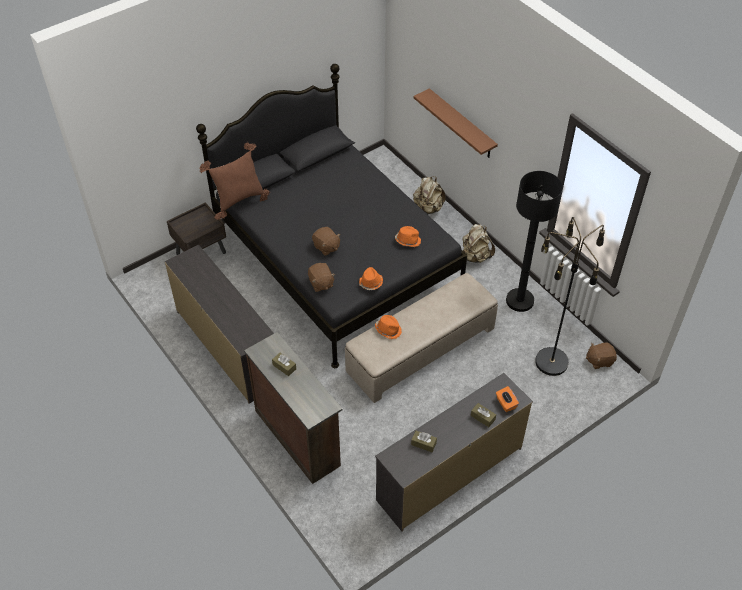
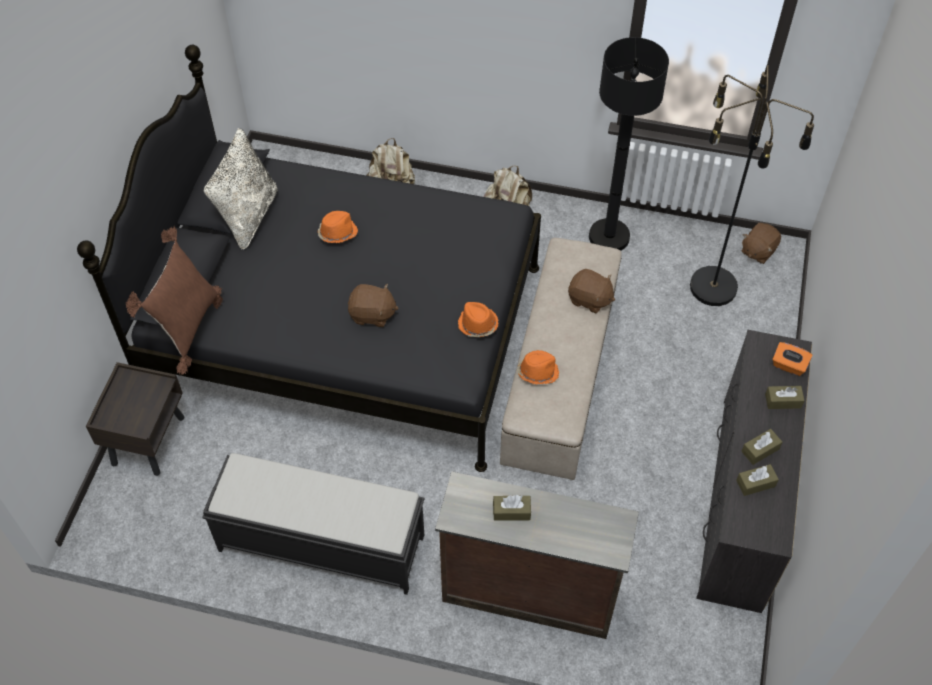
camera: 40 degrees left, 5 degrees up
black dresser [165,244,274,404] -> black bench [202,453,424,595]
brown plush toy [308,263,335,292] -> brown plush toy moved to [568,269,615,313]
orange hat [395,226,421,247] -> orange hat moved to [318,211,358,243]
brown shelf [413,88,498,158] -> none
none -> beige pillow [203,128,278,249]
none -> brown tissue box [741,429,782,465]

